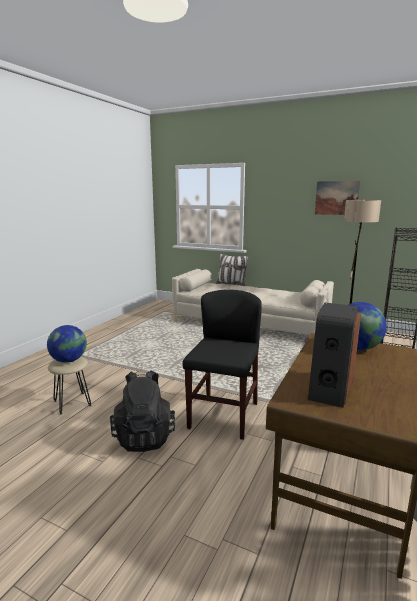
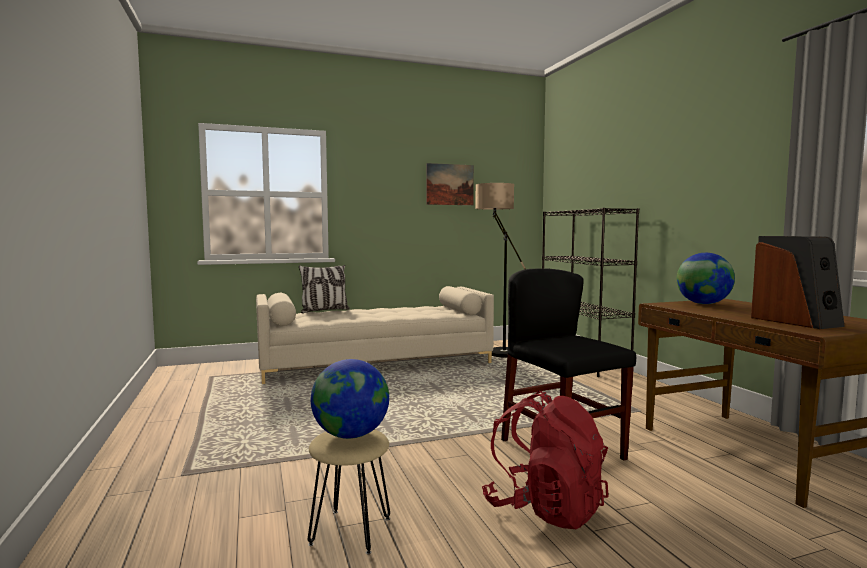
camera: 45 degrees left, 10 degrees down
black backpack [110,370,175,452] -> red backpack [482,391,608,529]

